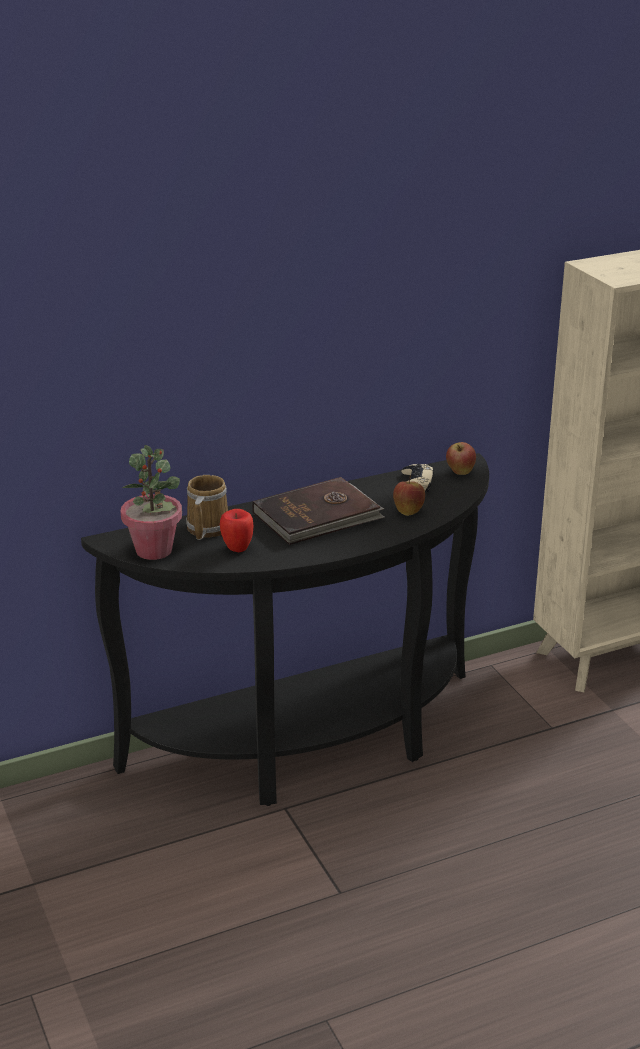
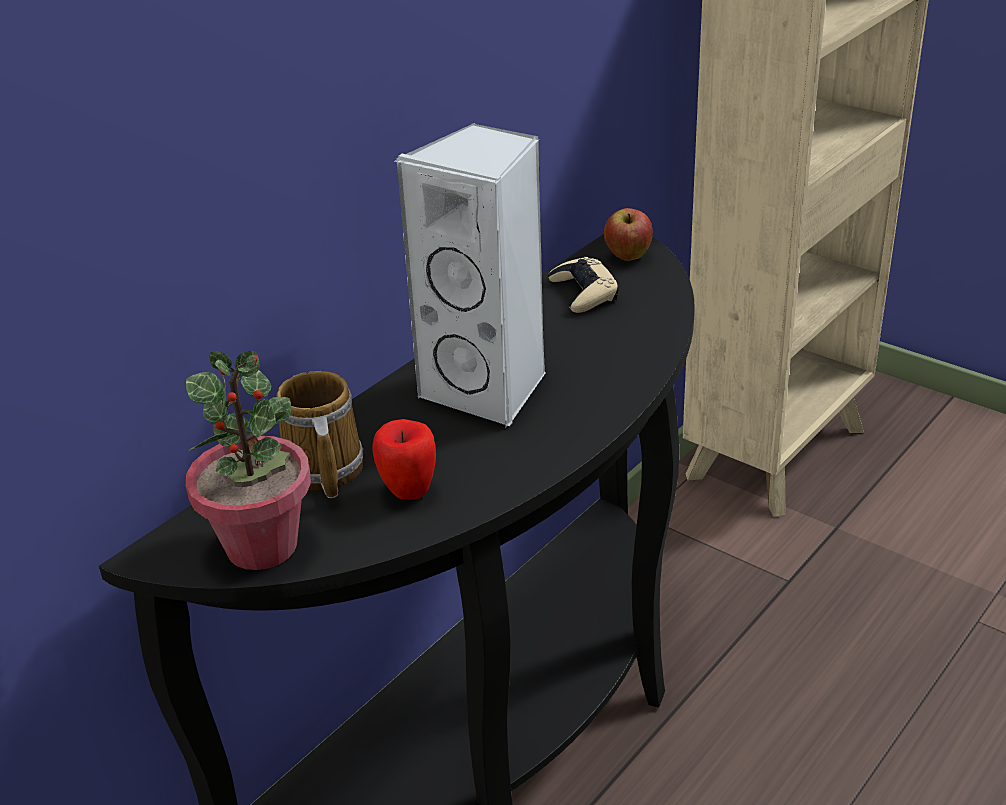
camera: 25 degrees left, 5 degrees up
brown book [252,477,385,545] -> white speaker [395,123,546,428]
apple [393,475,425,516] -> none

